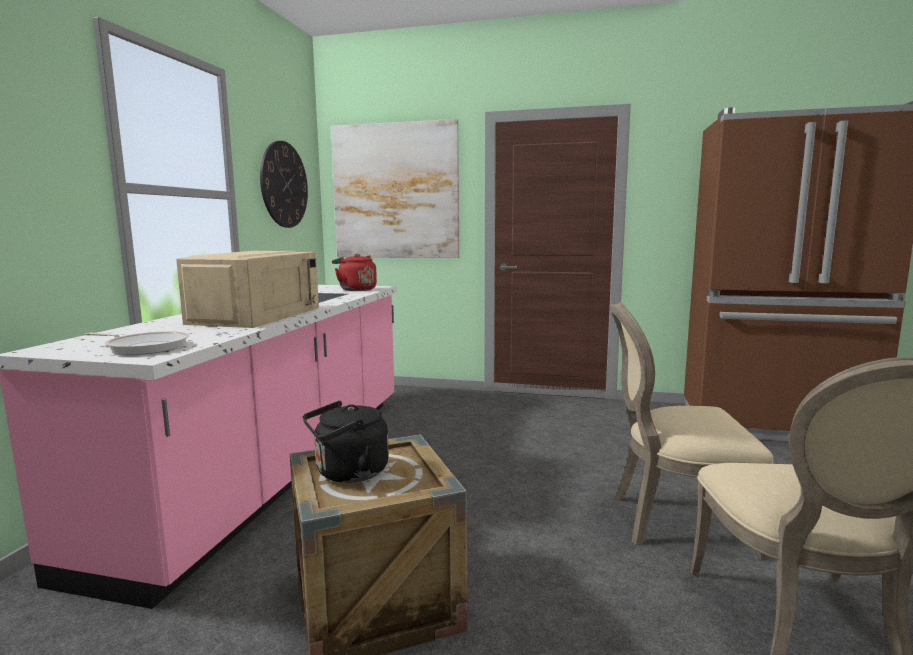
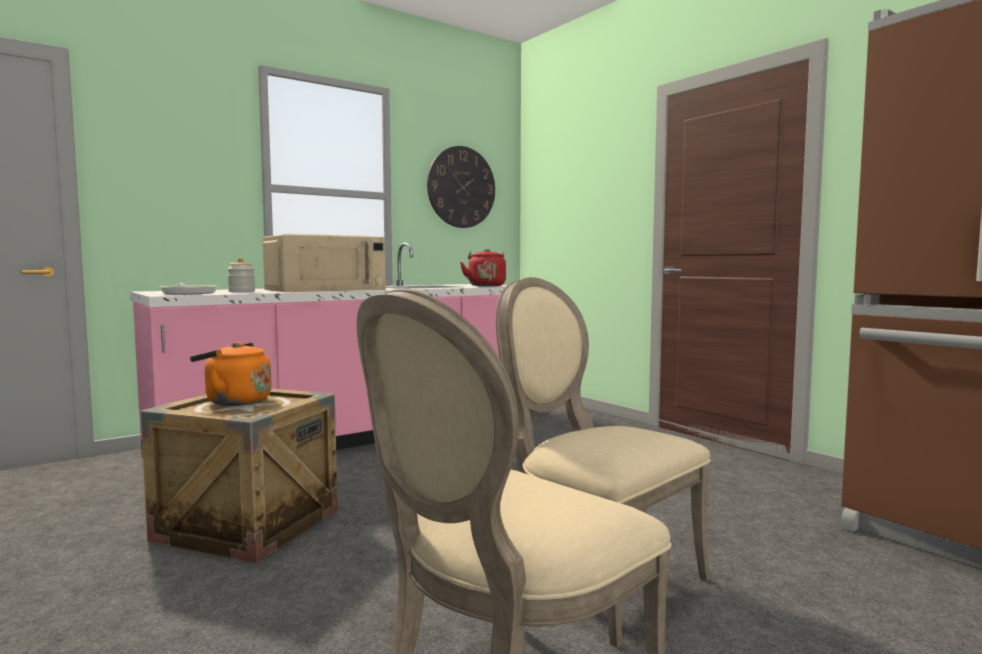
camera: 40 degrees right, 5 degrees down
black kettle [303,401,389,483] -> orange kettle [190,342,272,406]
picture [331,119,459,258] -> none
none -> jar [227,257,255,292]

